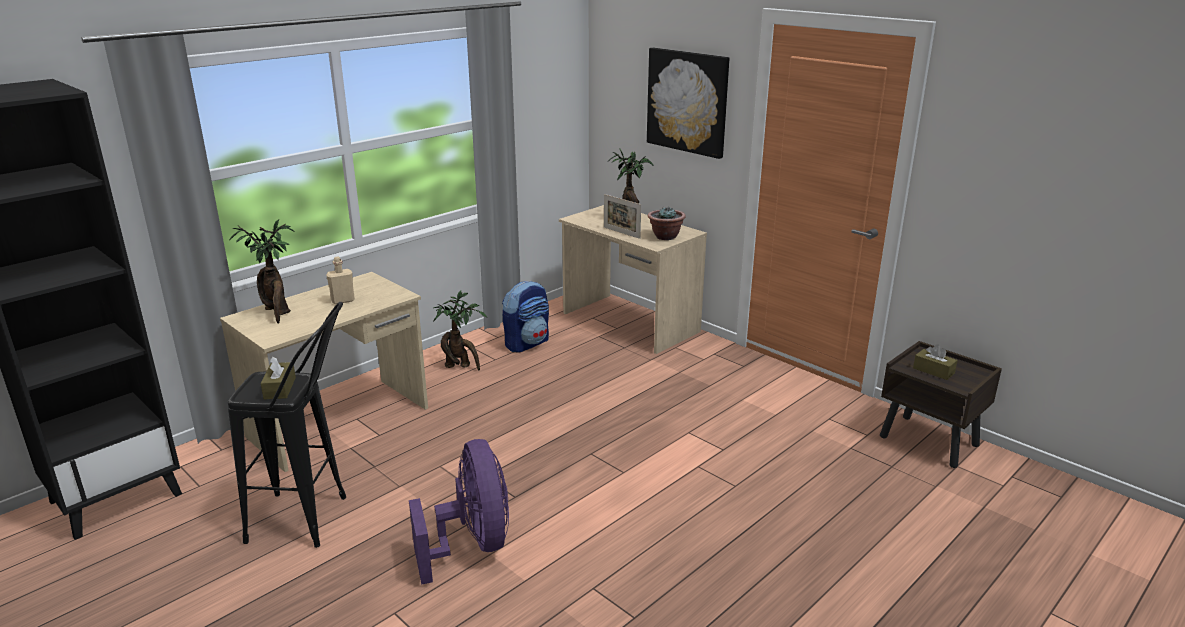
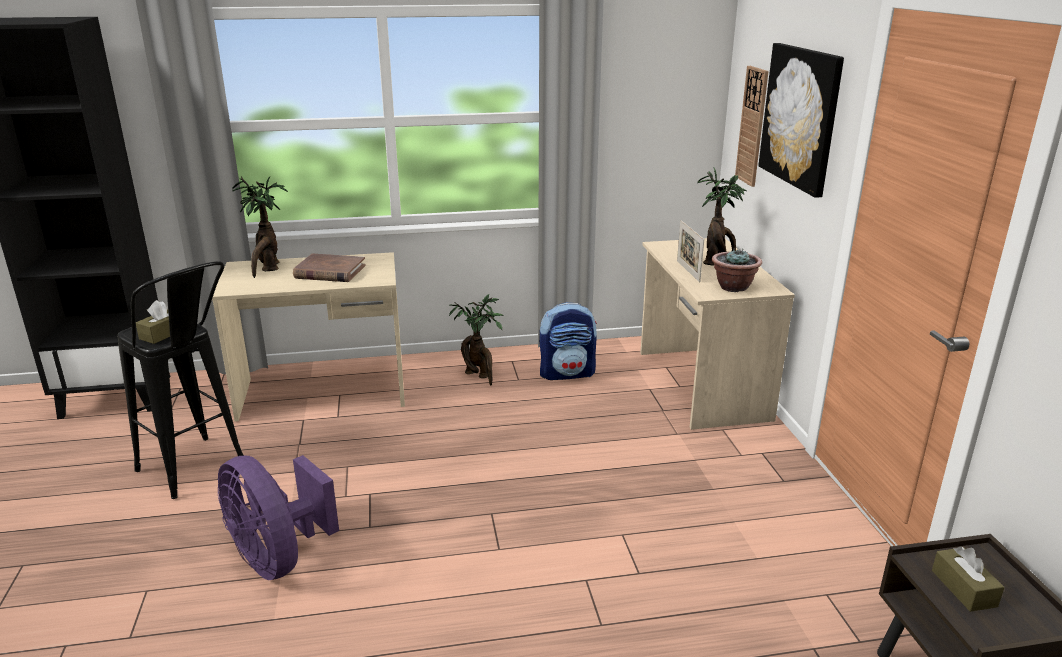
camera: 35 degrees right, 0 degrees up
beige bottle [326,257,355,304] -> brown book [293,254,366,282]
purple fan [409,439,509,585] -> purple fan turned 120 degrees clockwise [218,455,339,580]
none -> wall clock [735,66,769,187]

